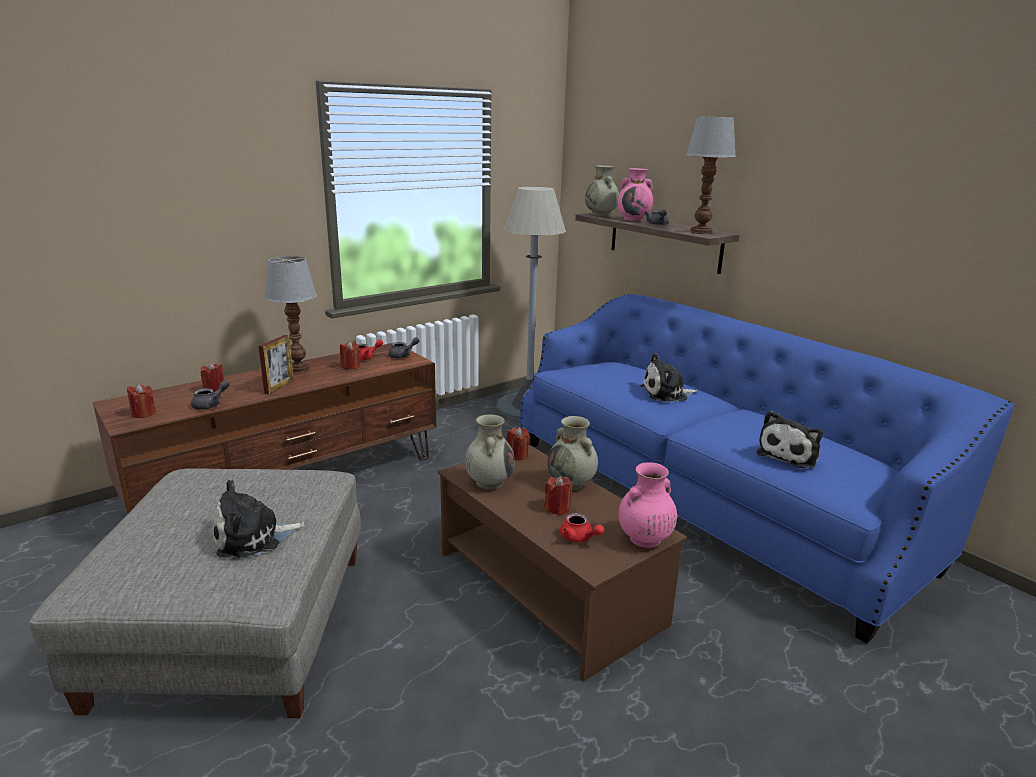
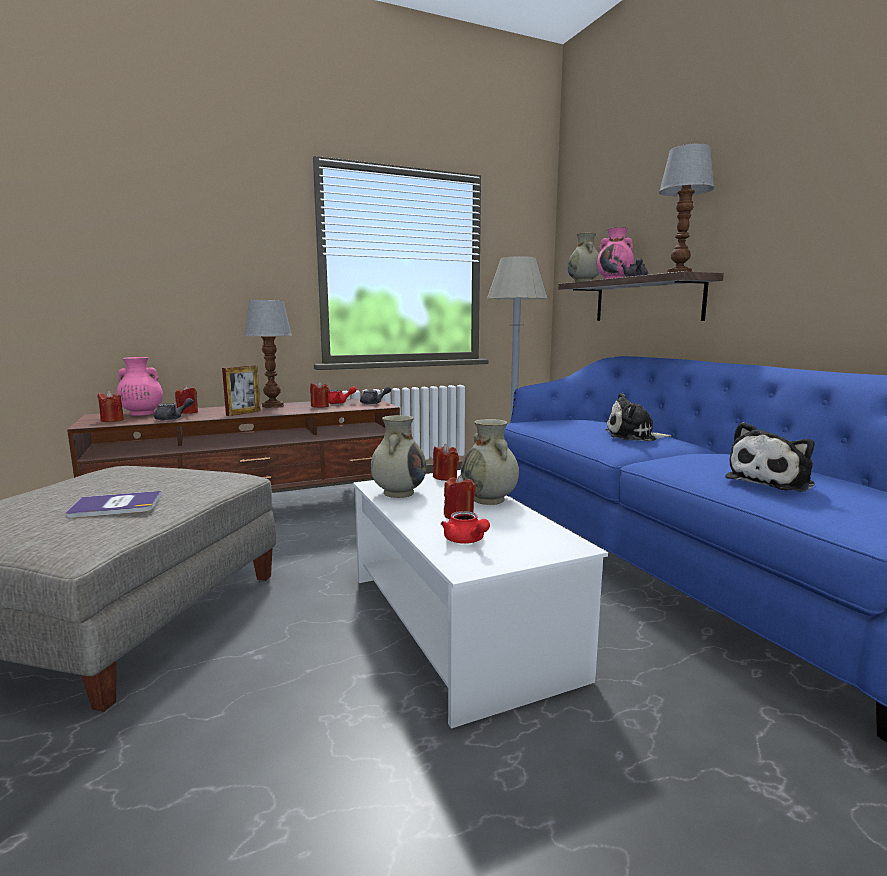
camera: 15 degrees right, 10 degrees down
plush toy [213,479,305,559] -> book [66,491,161,518]
brown coffee table [438,445,687,682] -> white coffee table [353,470,608,729]
pink vase [618,462,677,548] -> pink vase moved to [117,357,163,416]

